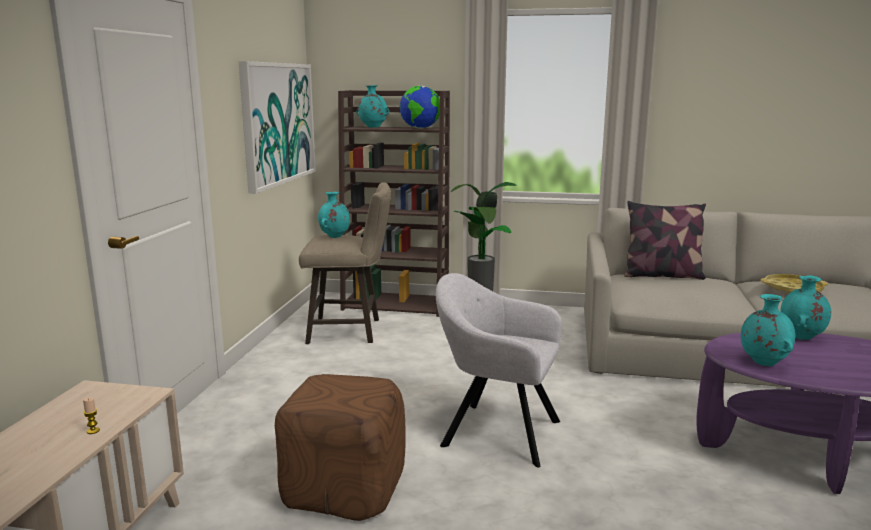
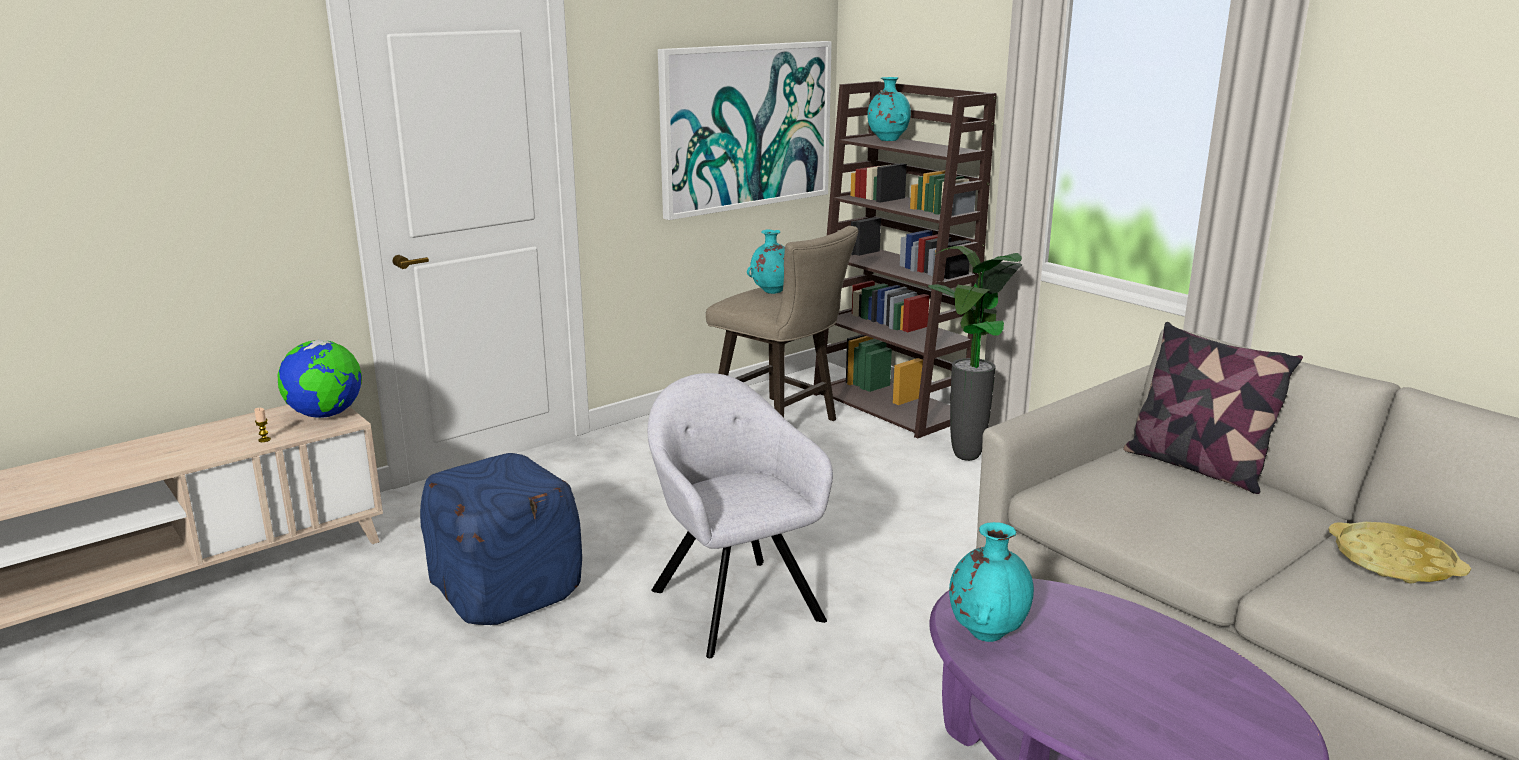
camera: 40 degrees right, 5 degrees up
brown ottoman [275,374,406,521] -> blue ottoman [420,453,582,625]
globe [400,85,440,129] -> globe moved to [277,340,362,418]
turquoise vase [780,275,831,340] -> none

